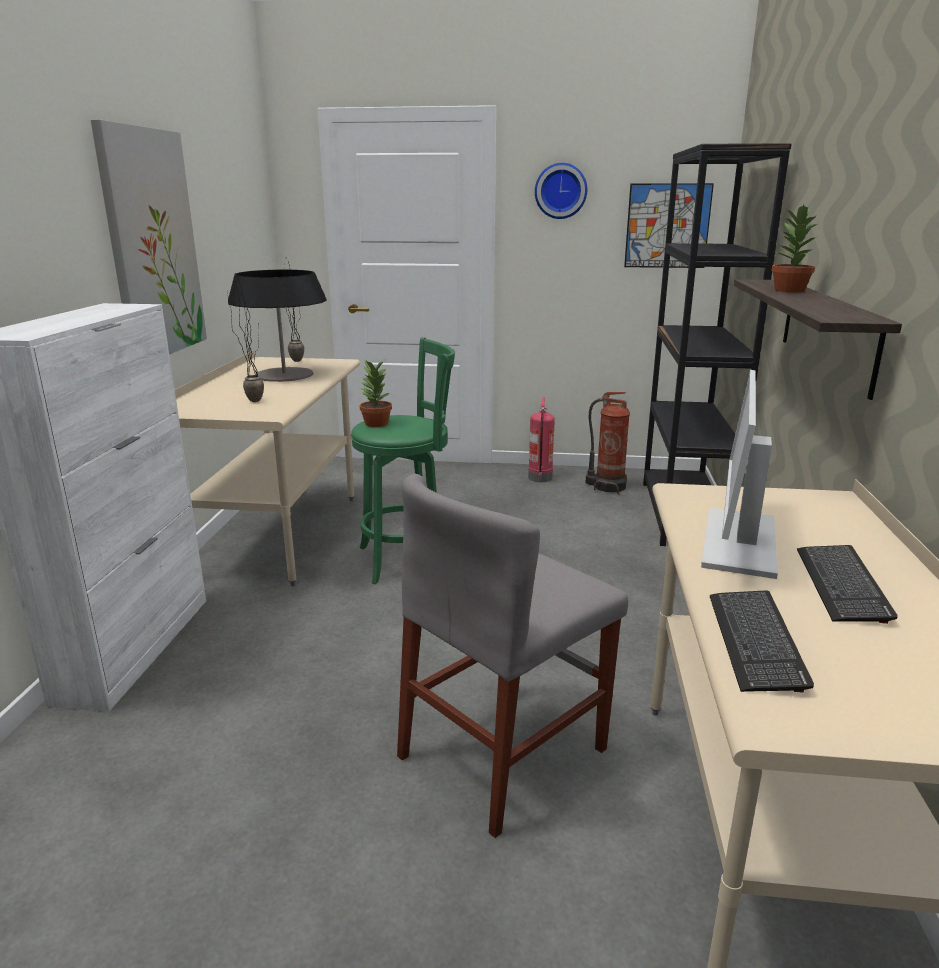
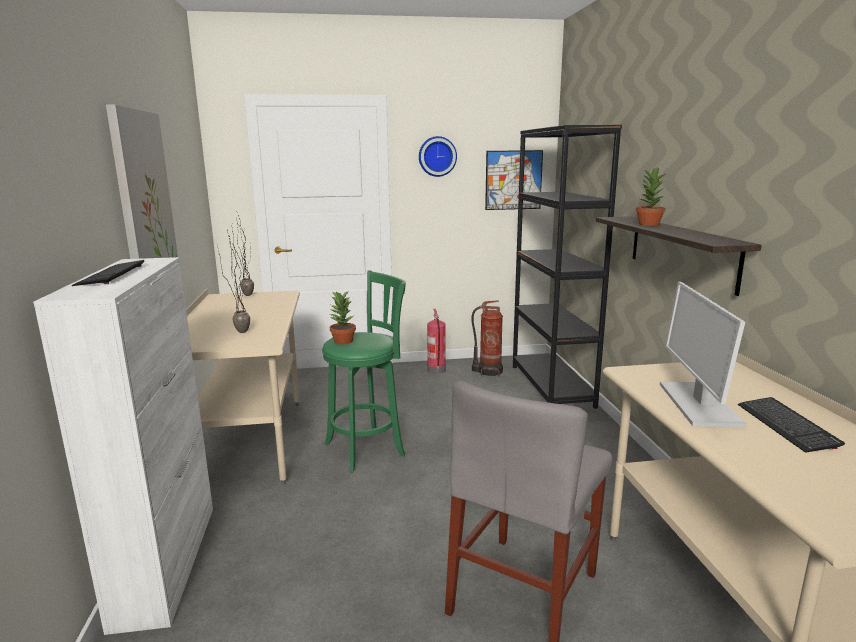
camera: 15 degrees left, 5 degrees down
table lamp [228,270,327,382] -> none
keyboard [710,591,814,693] -> keyboard moved to [72,260,144,286]

